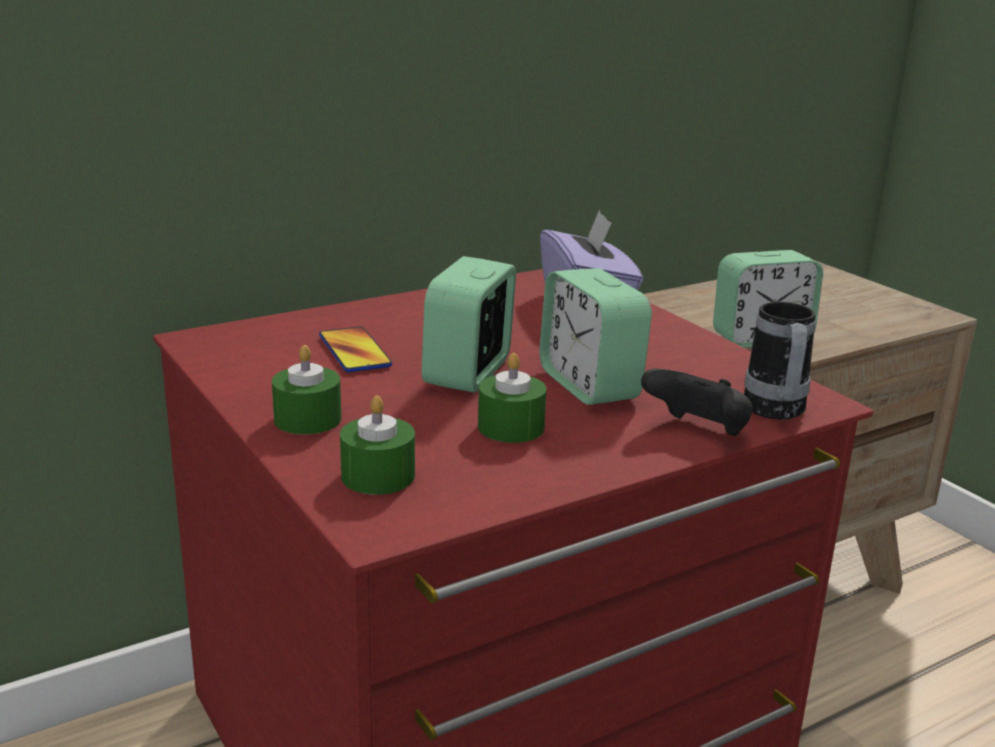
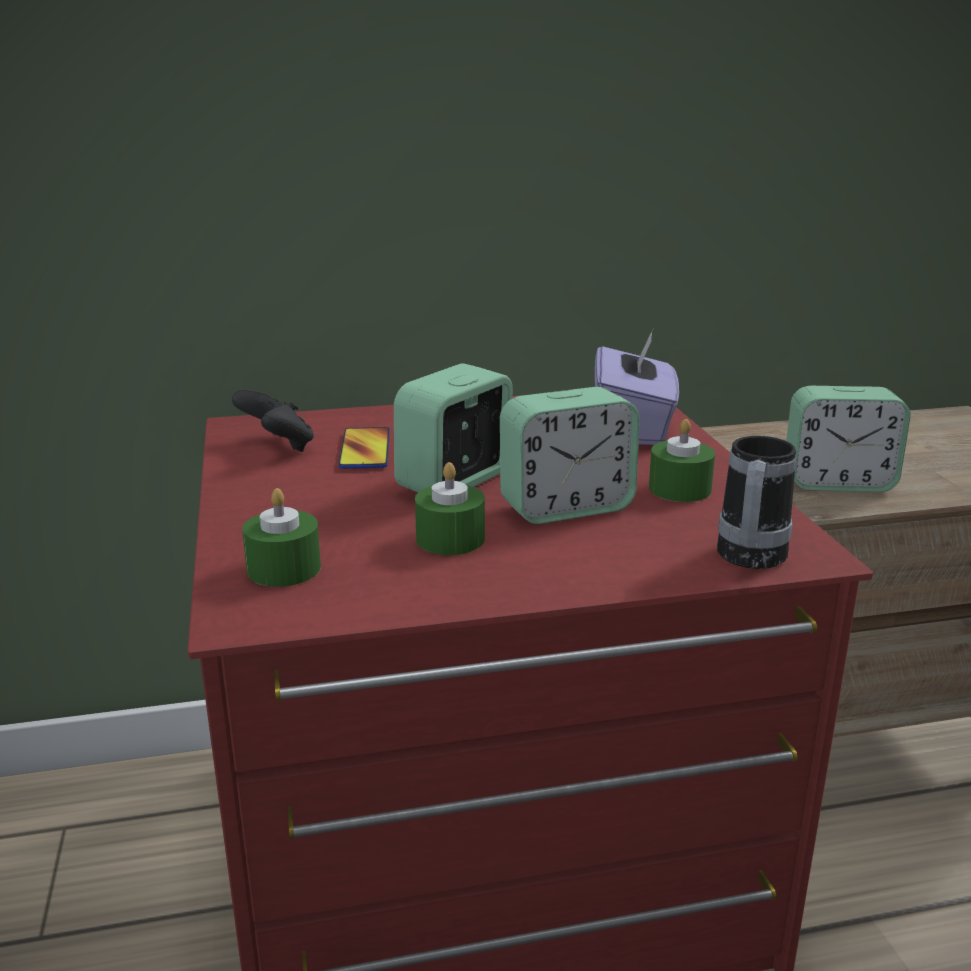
camera: 20 degrees right, 0 degrees up
green candle [272,345,341,435] -> green candle moved to [649,419,715,502]
alarm clock [539,268,652,405] -> alarm clock turned 105 degrees counterclockwise [500,387,640,524]
black game controller [641,369,753,436] -> black game controller moved to [232,389,314,452]

